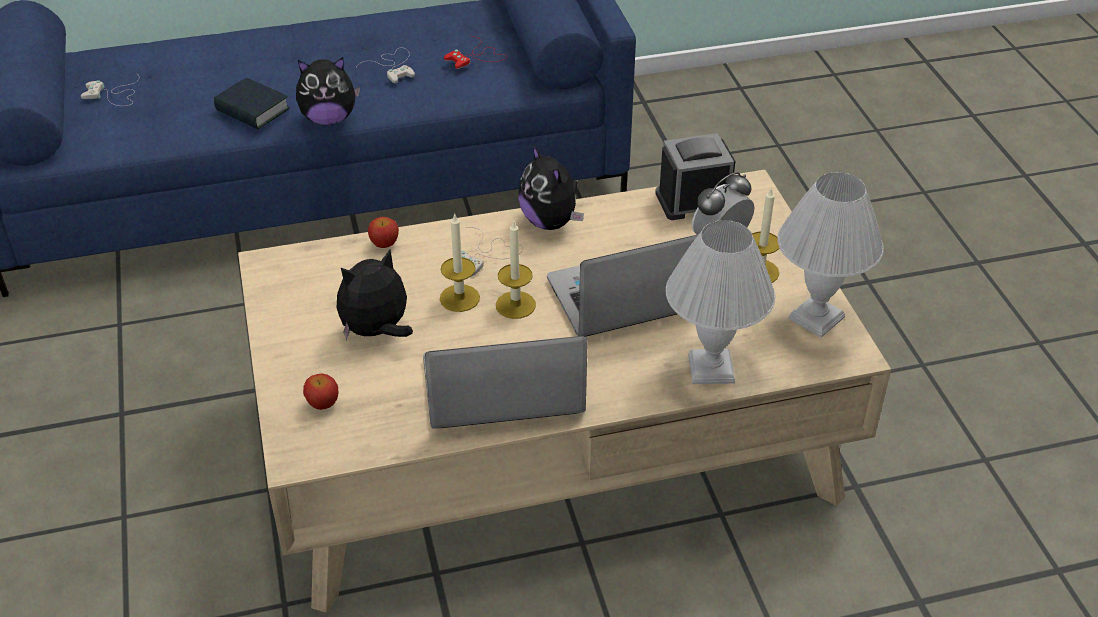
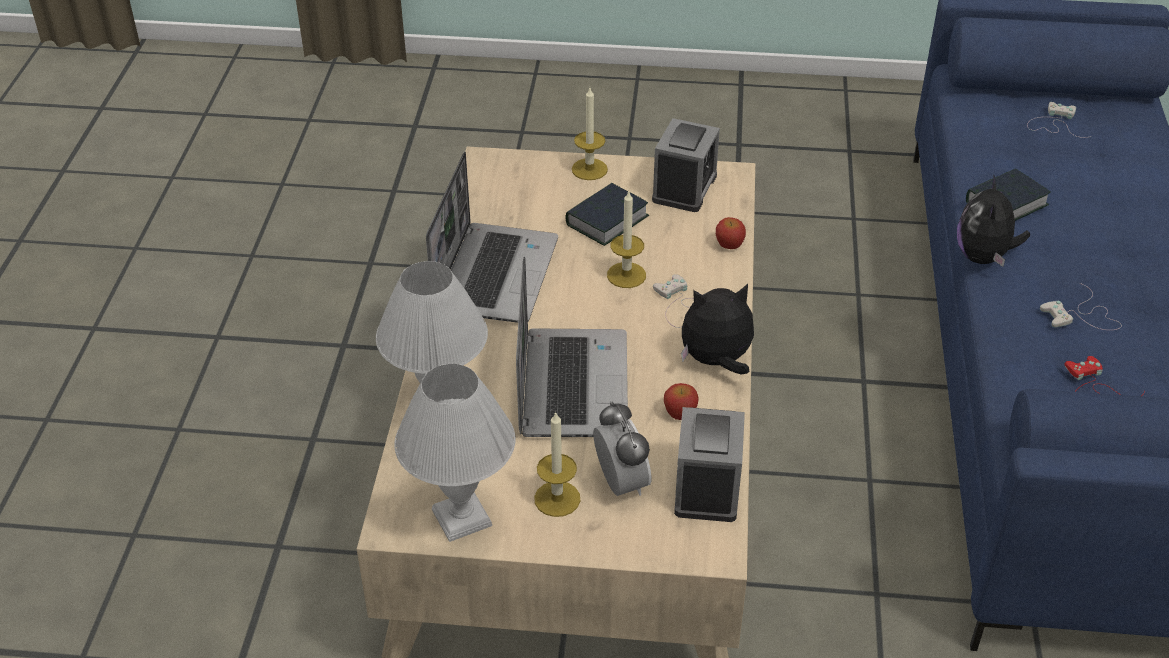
camera: 110 degrees right, 0 degrees up
apple [303,373,338,410] -> apple moved to [664,383,699,420]
plush toy [336,250,413,340] -> book [566,183,649,246]
candle [496,219,536,319] -> candle moved to [572,88,608,180]
none -> alarm clock [652,118,720,212]

